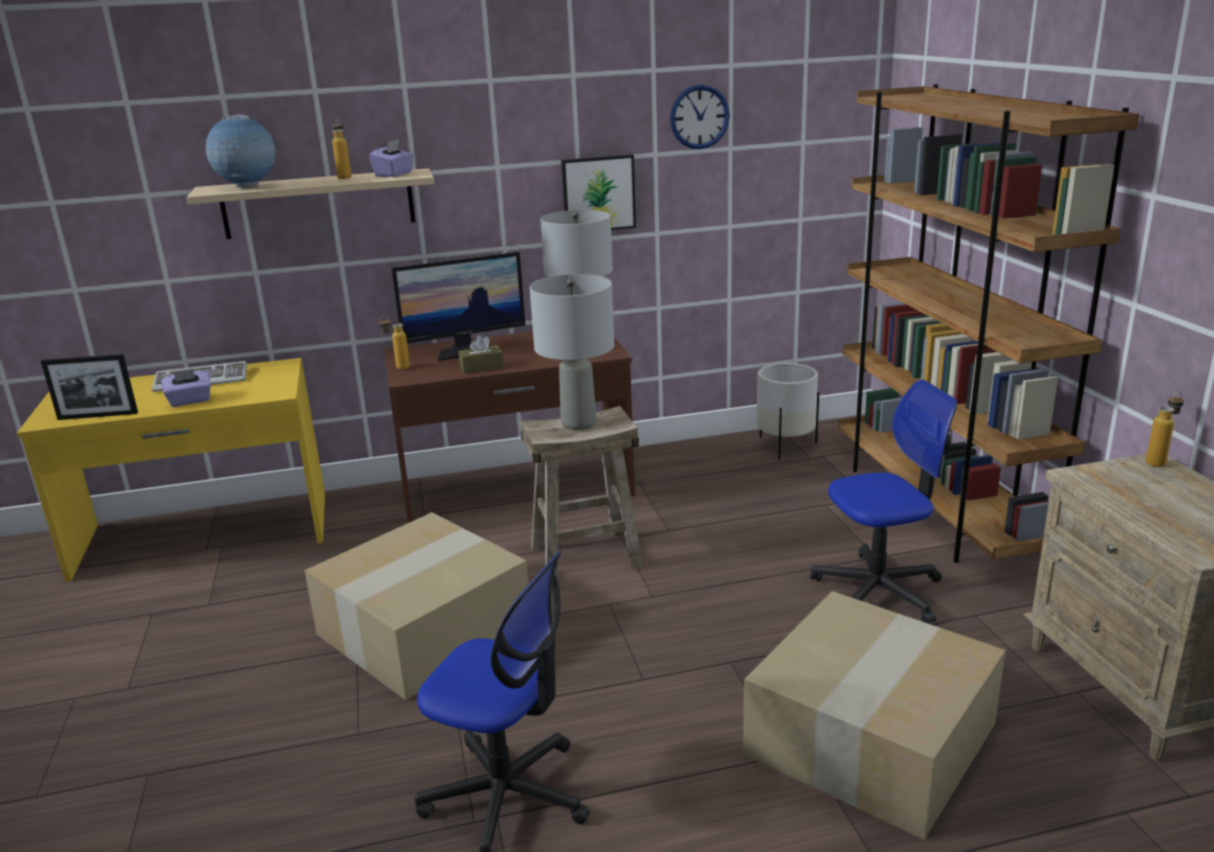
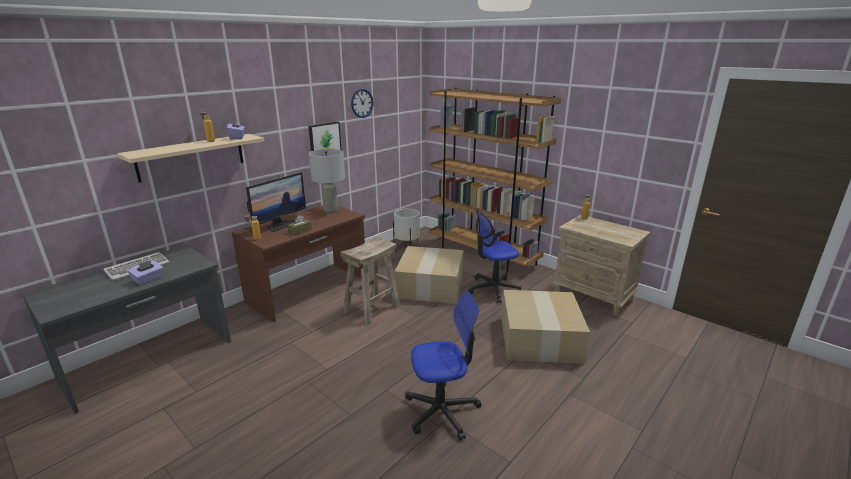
camera: 35 degrees left, 0 degrees up
yellow desk [17,358,325,582] -> grey desk [22,245,231,414]
picture frame [41,354,138,420] -> none
globe [206,115,275,188] -> none
cardboard box [304,512,529,700] -> cardboard box moved to [394,246,464,304]
grey table lamp [530,274,614,430] -> none
office chair [810,380,957,624] -> office chair turned 150 degrees counterclockwise [468,209,521,303]

